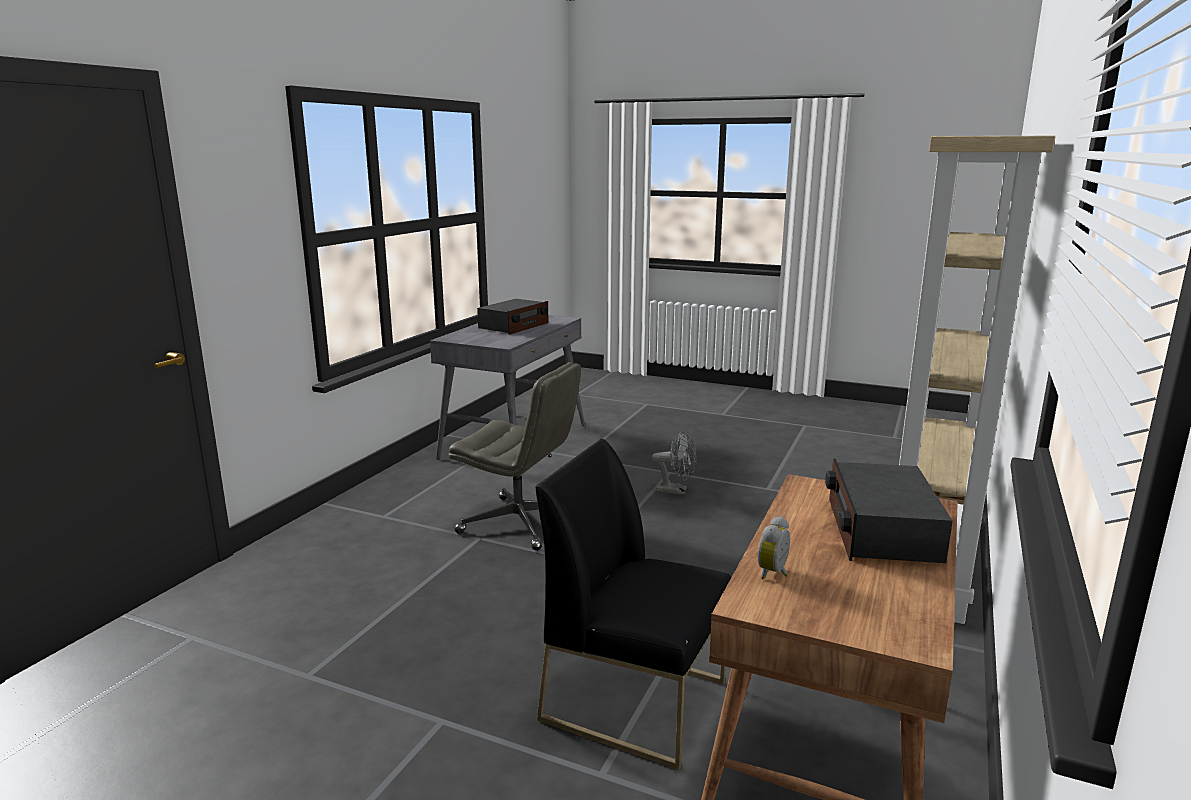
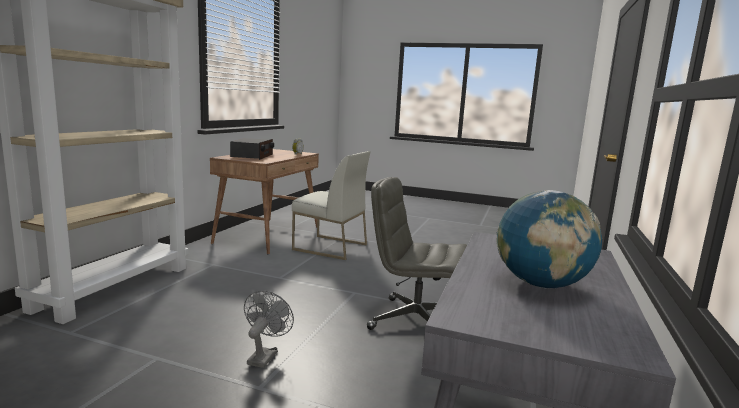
camera: 175 degrees right, 5 degrees down
radio [477,299,549,335] -> globe [496,190,602,289]
black chair [535,439,731,770] -> white chair [292,151,371,260]
grey fan [652,432,697,495] -> grey fan turned 90 degrees clockwise [244,291,294,368]

